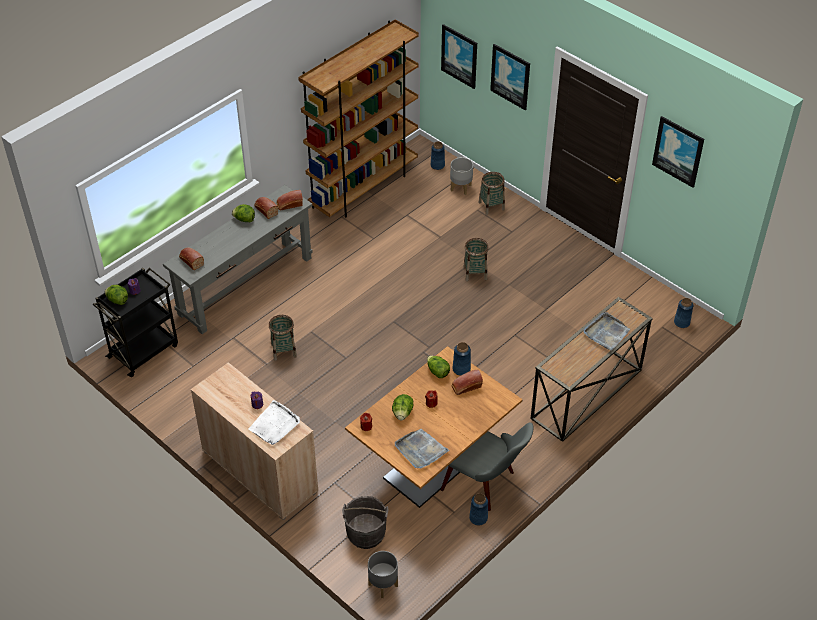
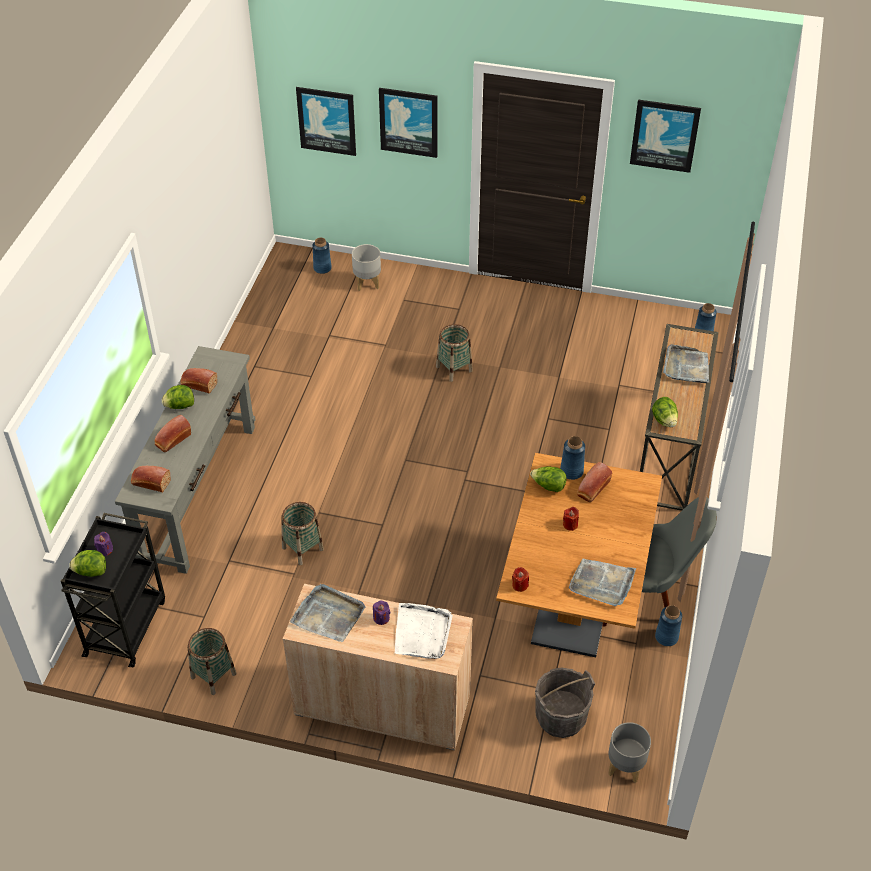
camera: 30 degrees left, 0 degrees up
bread [276,190,303,210] -> bread moved to [155,415,191,452]
brown bookcase [298,19,419,217] -> none
lettuce [392,394,413,420] -> lettuce moved to [652,397,678,427]
basket [479,172,505,215] -> basket moved to [187,628,236,695]
none -> grey tray [290,584,365,642]

